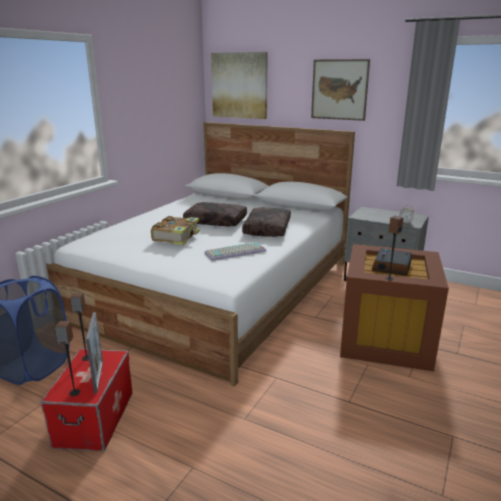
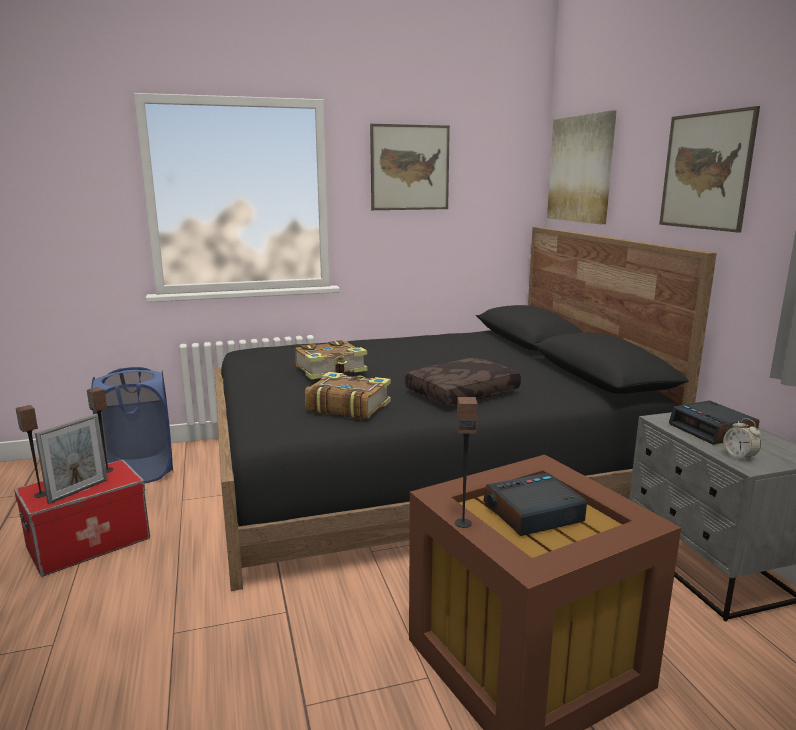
camera: 45 degrees right, 5 degrees down
white bed [46,122,355,387] -> black bed [214,227,717,591]
brown pillow [183,202,247,227] -> none
keyboard [204,242,266,261] -> book [305,372,391,420]
none -> picture [370,124,450,210]
none -> alarm clock [669,401,760,445]

